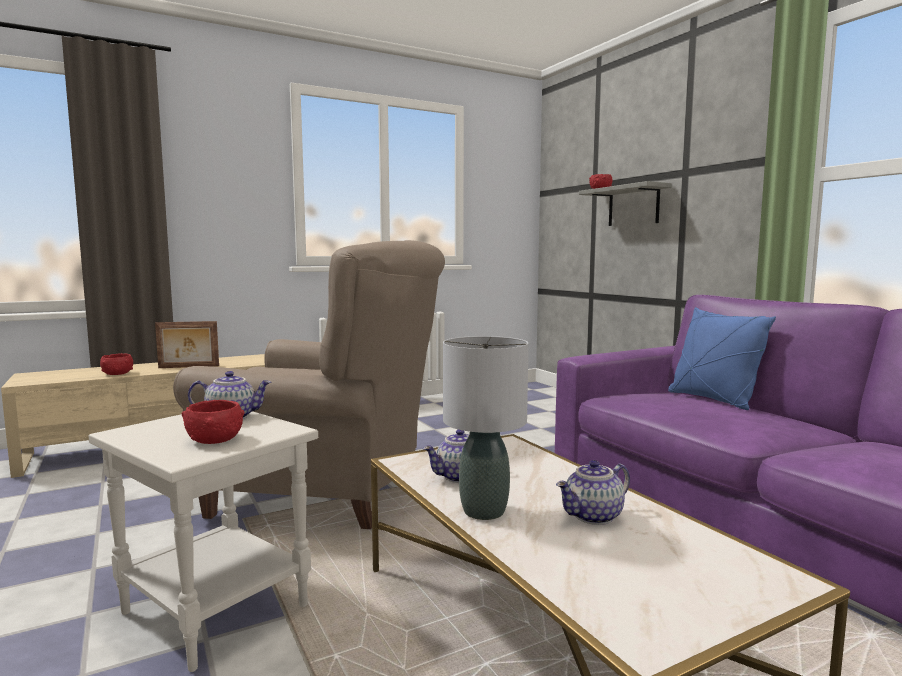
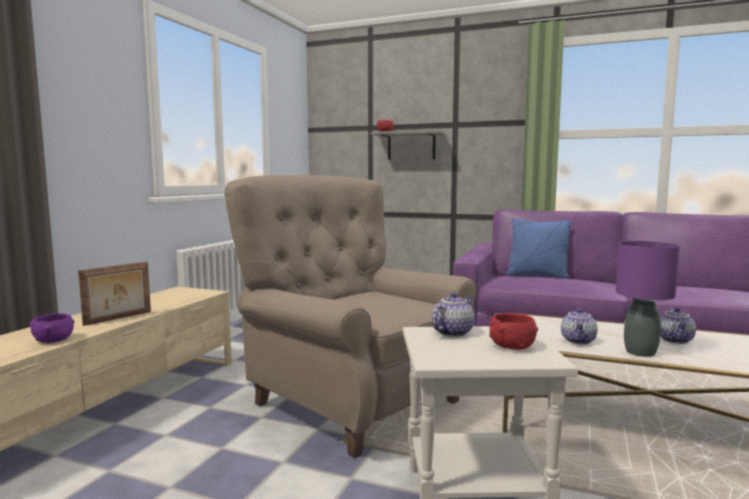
camera: 40 degrees left, 0 degrees up
red bowl [100,353,133,375] -> purple bowl [29,313,74,343]
beige armchair [173,240,445,529] -> beige armchair turned 105 degrees counterclockwise [225,175,477,458]
grey table lamp [443,336,529,520] -> purple table lamp [616,241,680,357]

